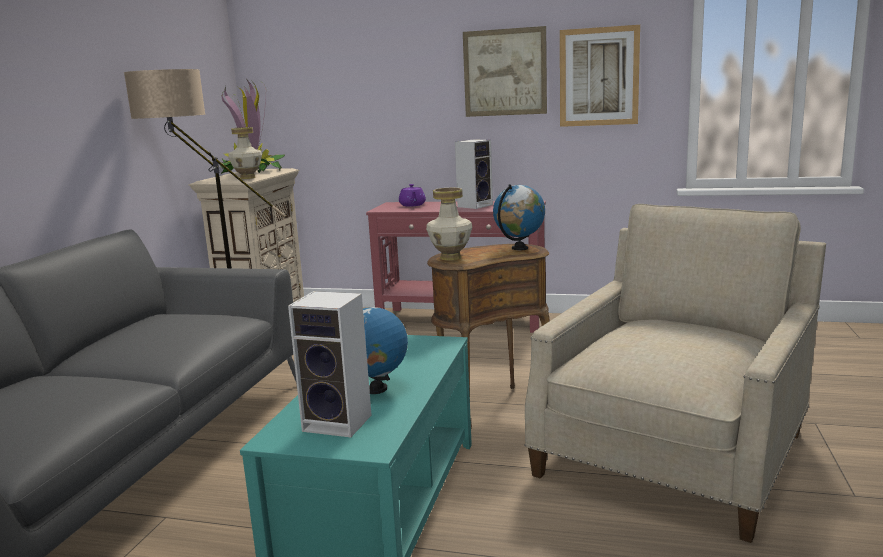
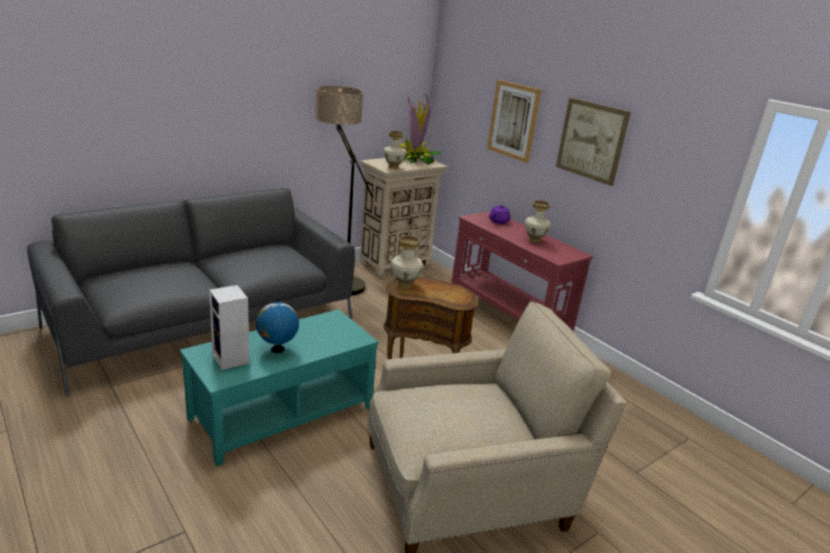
camera: 35 degrees right, 10 degrees up
speaker [455,140,493,209] -> vase [525,200,551,243]
globe [493,184,545,250] -> none
picture [560,25,640,127] -> picture moved to [487,80,541,163]

